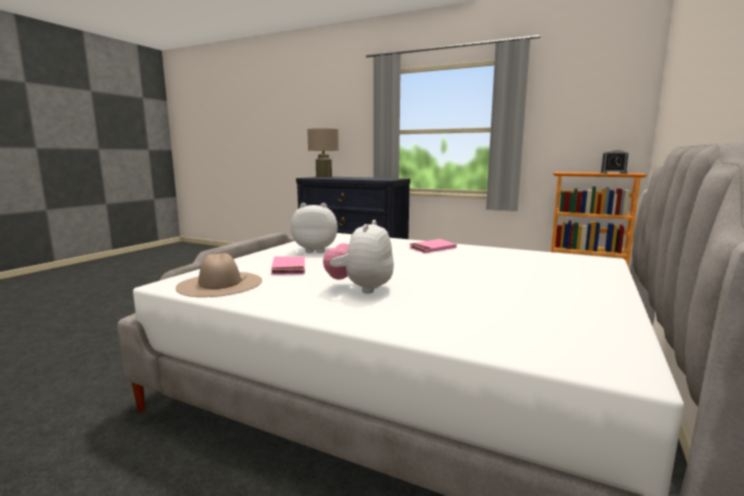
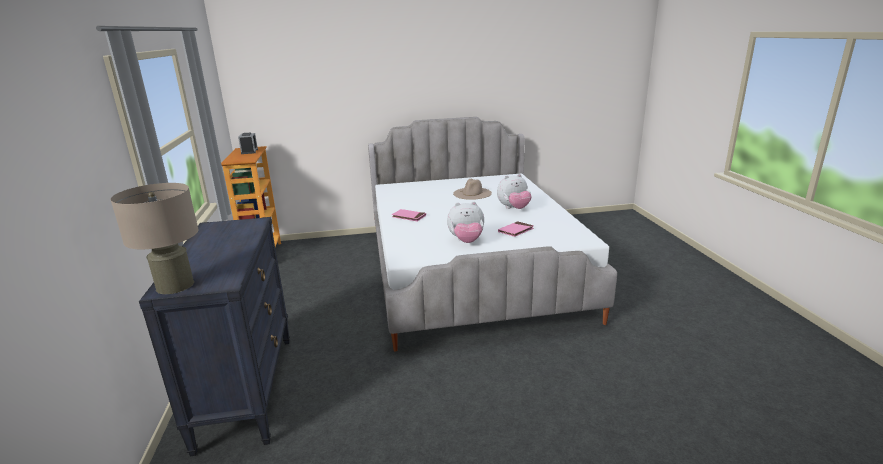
camera: 125 degrees left, 10 degrees up
beige hat [176,253,262,297] -> beige hat moved to [453,179,492,200]
plush toy [291,203,338,253] -> plush toy turned 60 degrees counterclockwise [447,202,484,243]

